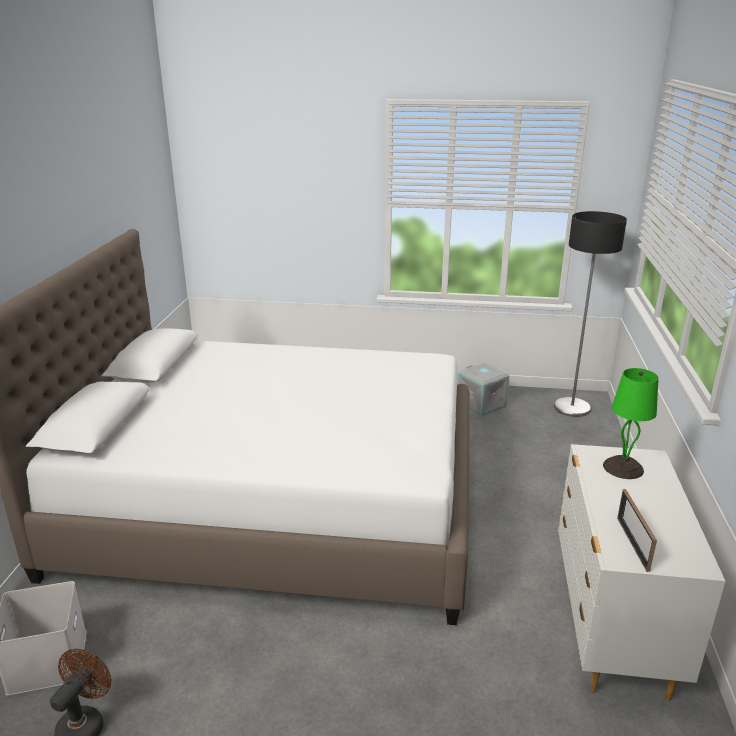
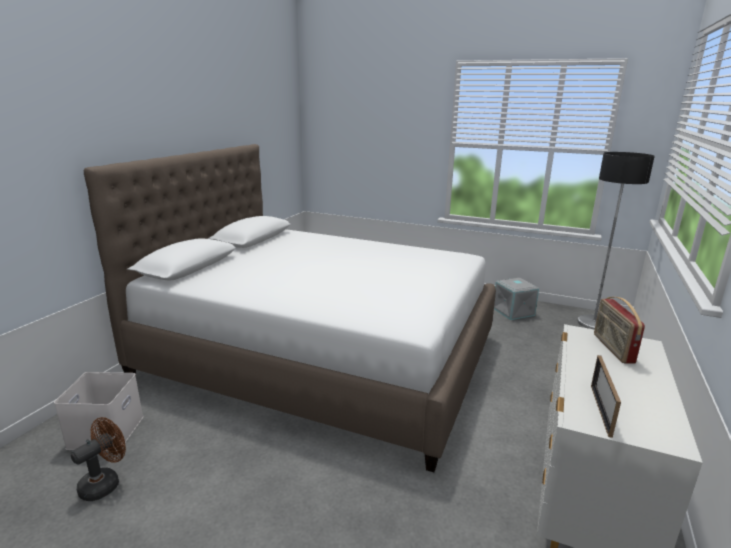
camera: 15 degrees right, 5 degrees down
green table lamp [603,368,659,479] -> radio [594,297,645,363]

